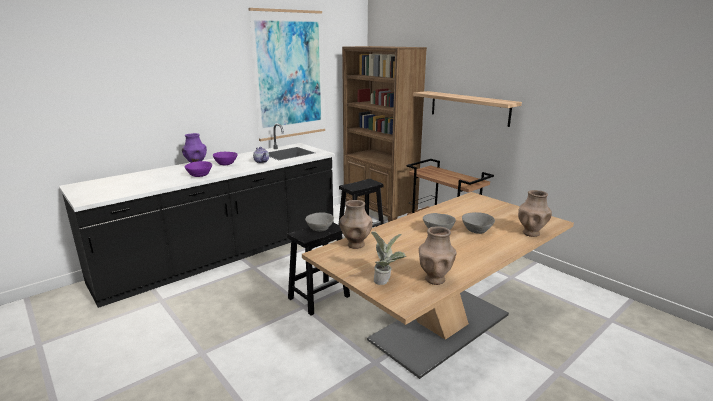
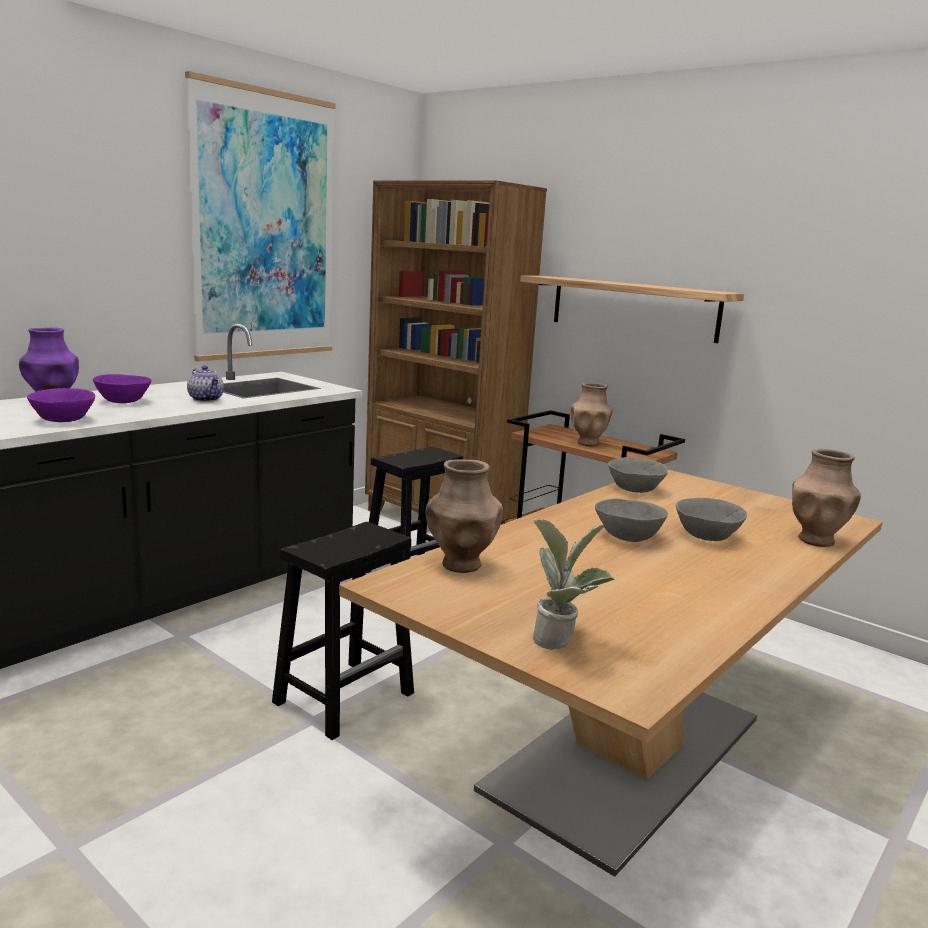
camera: 10 degrees left, 5 degrees down
grey bowl [305,212,334,232] -> grey bowl moved to [608,457,668,493]
brown vase [419,227,457,285] -> brown vase moved to [570,383,613,446]

